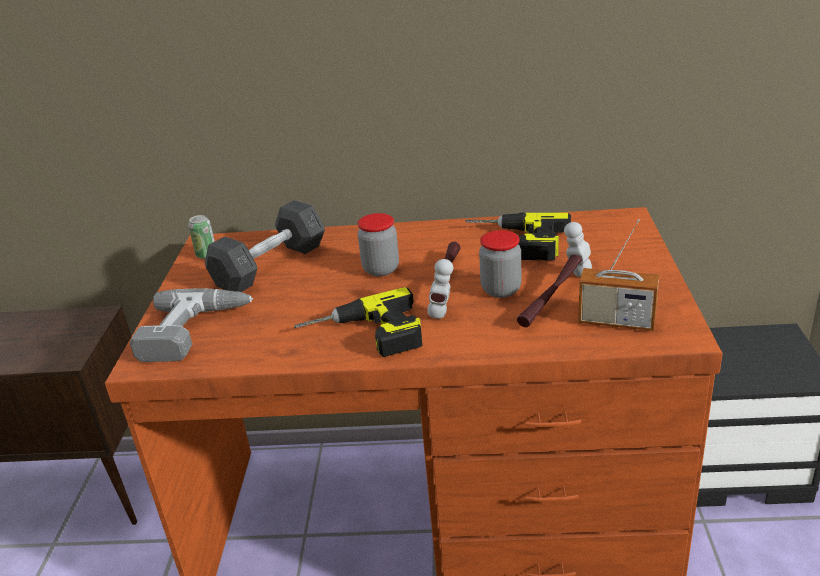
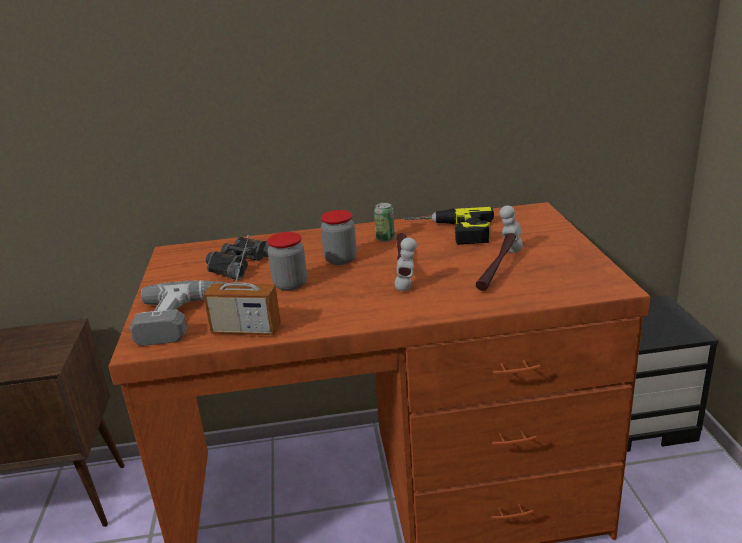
camera: 10 degrees left, 5 degrees down
can [188,215,215,259] -> can moved to [374,203,395,242]
grey dumbbell [205,200,325,292] -> black binoculars [206,237,270,280]
power drill [294,287,422,357] -> none
jar [479,230,522,298] -> jar moved to [267,232,307,291]
radio [578,219,659,331] -> radio moved to [203,235,281,335]

